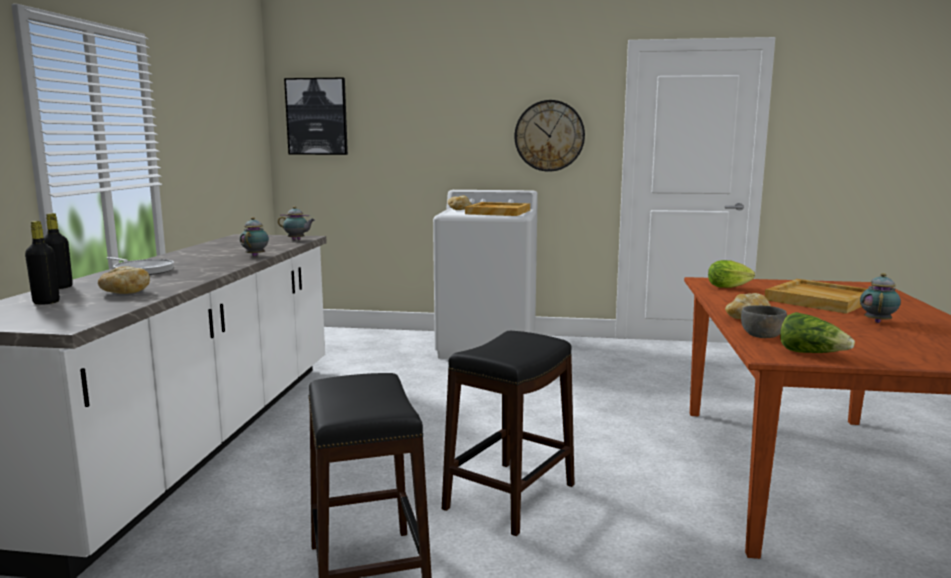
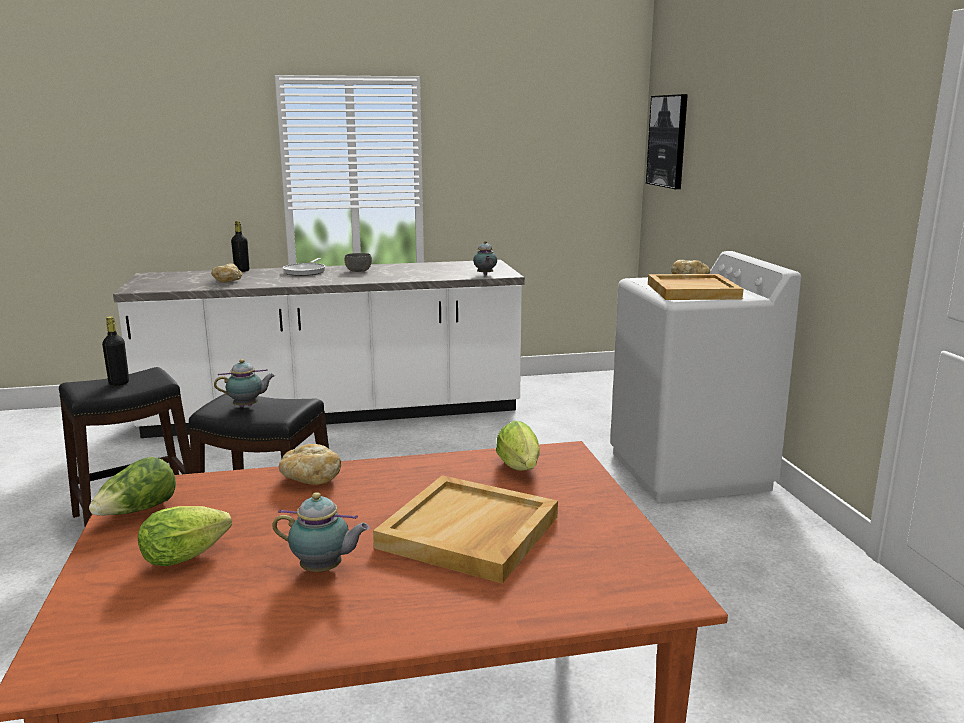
camera: 70 degrees right, 5 degrees up
black bottle [25,221,60,304] -> black bottle moved to [102,316,129,386]
teapot [240,217,269,257] -> teapot moved to [214,359,275,407]
wall clock [515,100,585,172] -> none
grey bowl [741,305,787,338] -> grey bowl moved to [345,253,372,272]
none -> lettuce [138,506,232,566]

